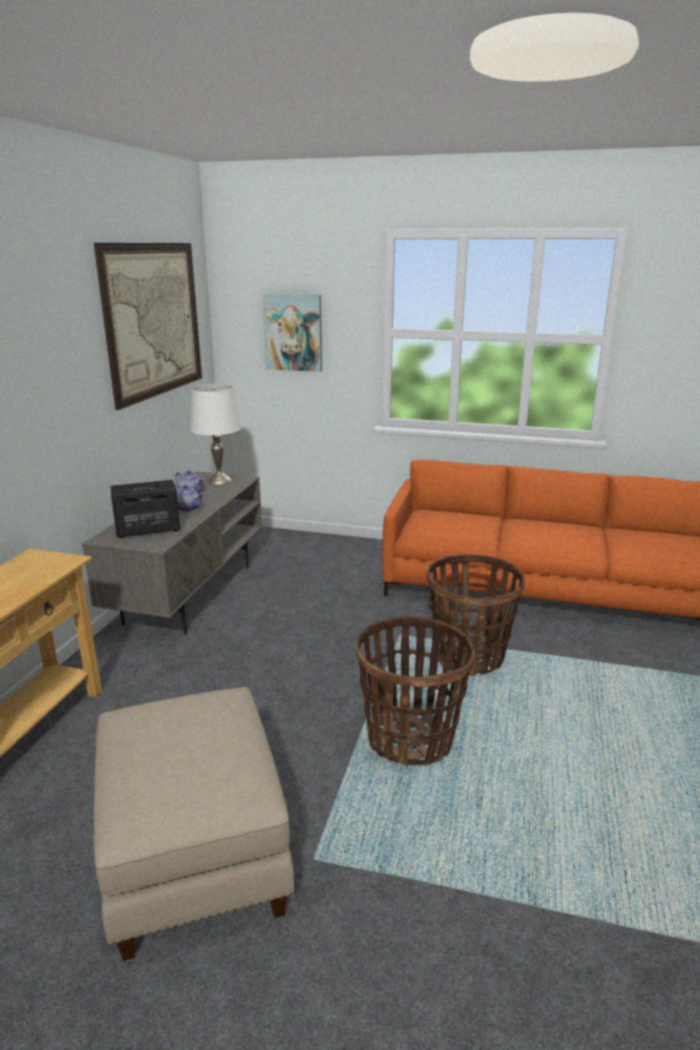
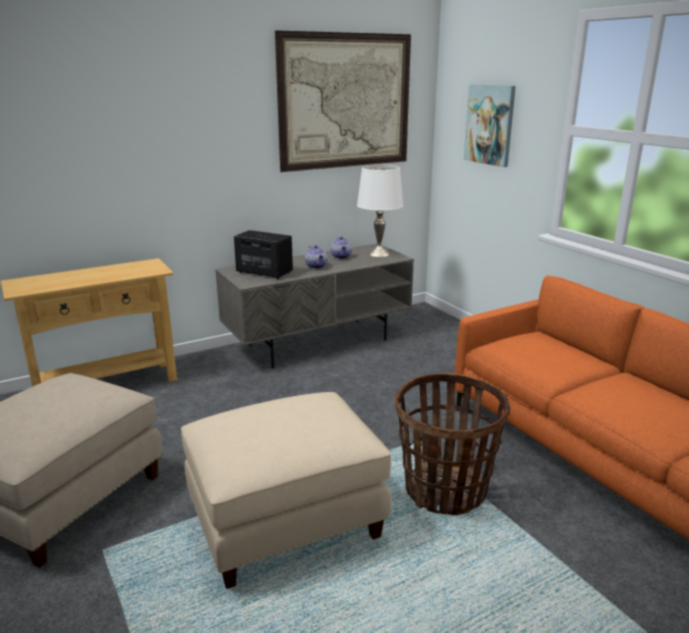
camera: 45 degrees right, 0 degrees up
basket [356,616,475,766] -> beige ottoman [181,392,392,589]

